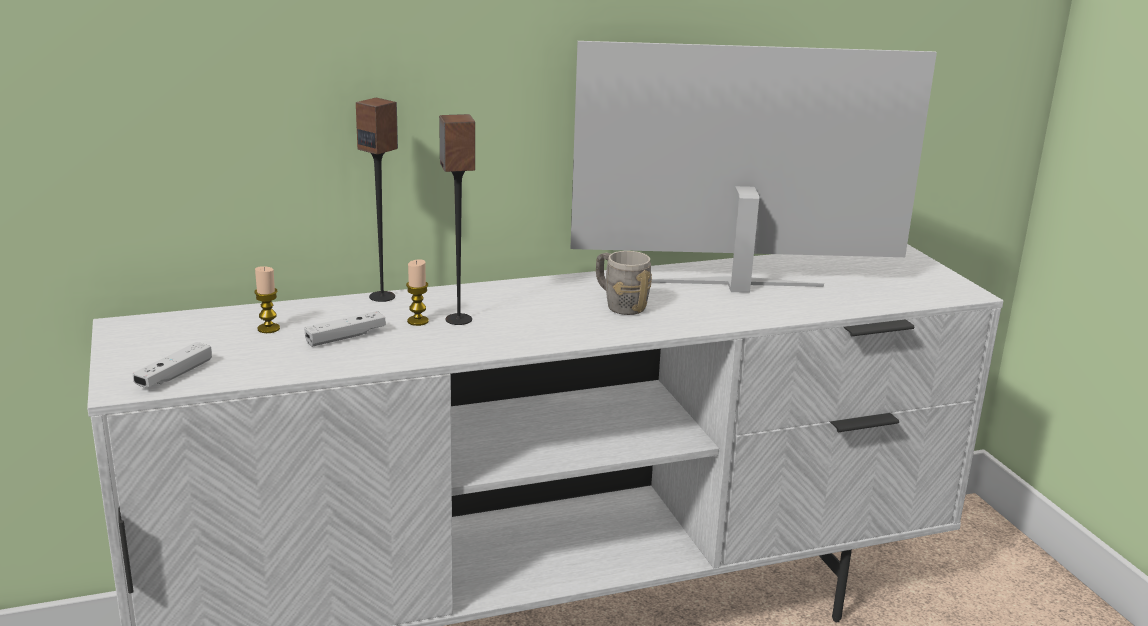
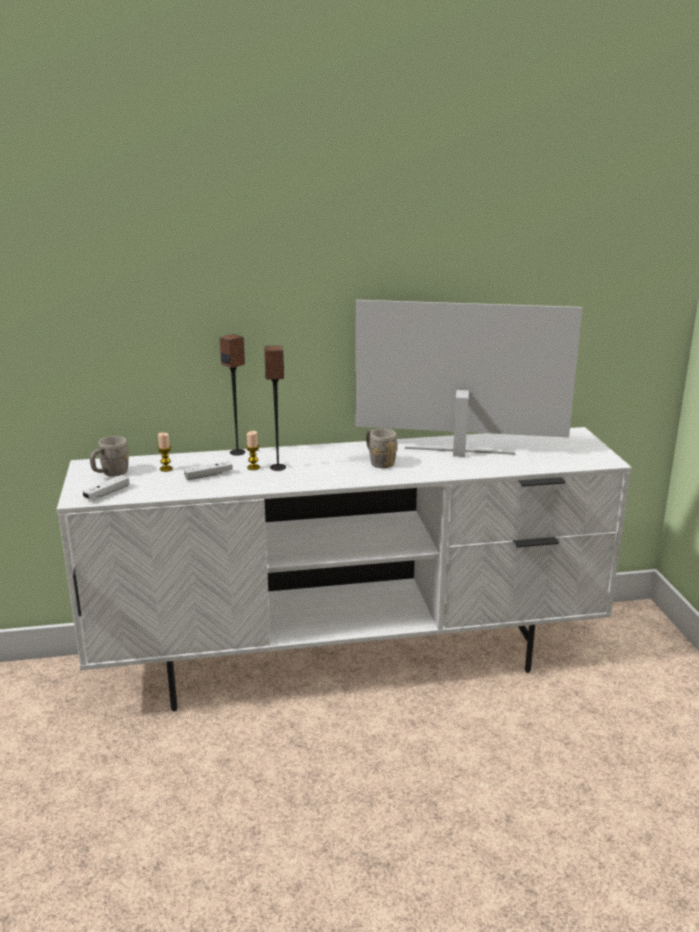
camera: 10 degrees right, 0 degrees up
none -> grey mug [90,436,129,477]

